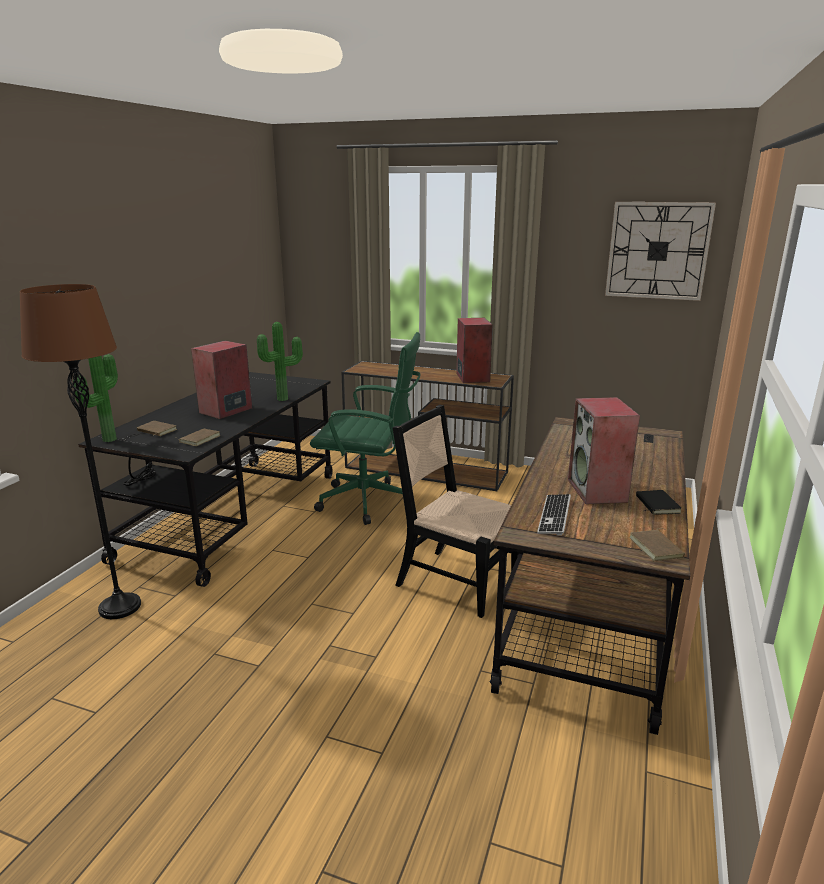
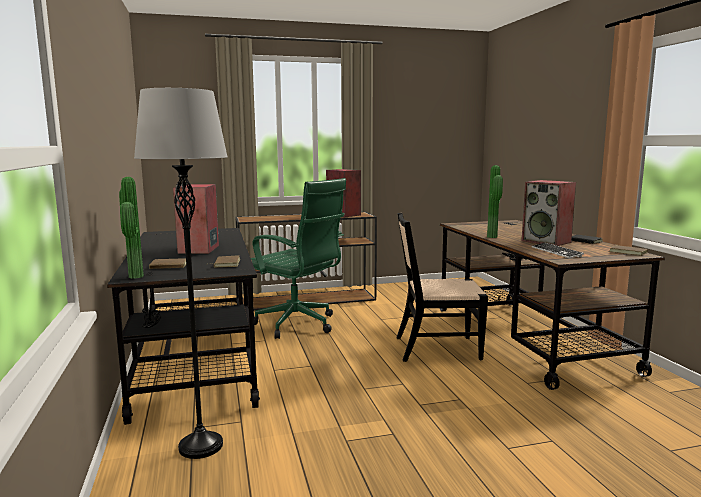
camera: 35 degrees left, 10 degrees down
brown floor lamp [20,284,141,619] -> grey floor lamp [134,88,228,459]
potted plant [257,322,303,401] -> potted plant moved to [487,165,503,238]
green office chair [310,332,420,525] -> green office chair turned 60 degrees clockwise [251,178,346,339]
wall clock [605,202,716,301] -> none

